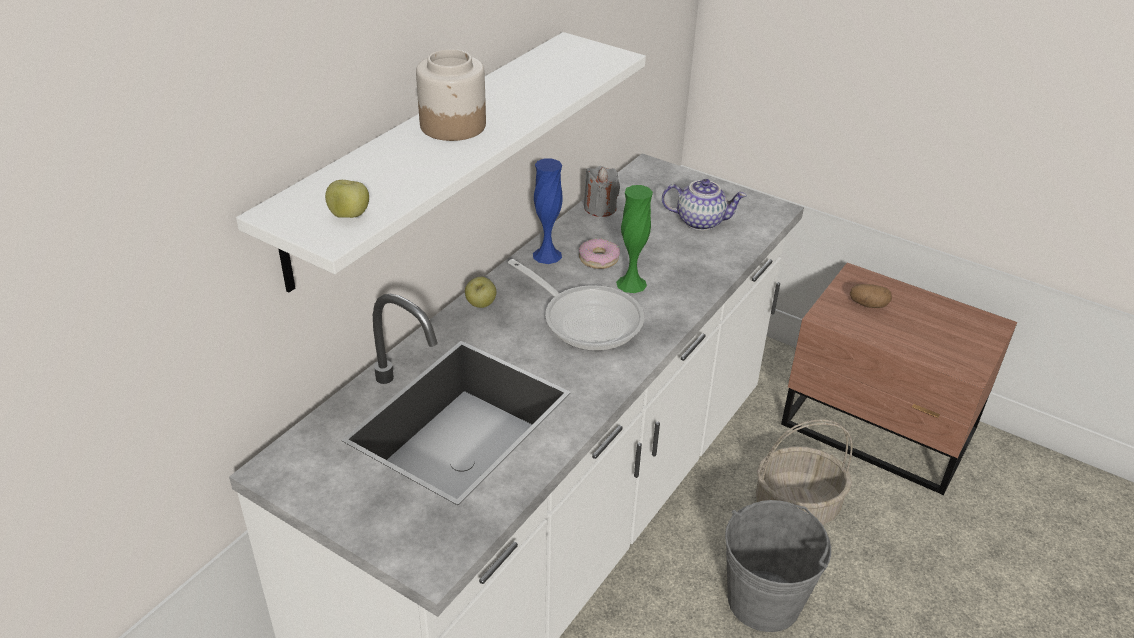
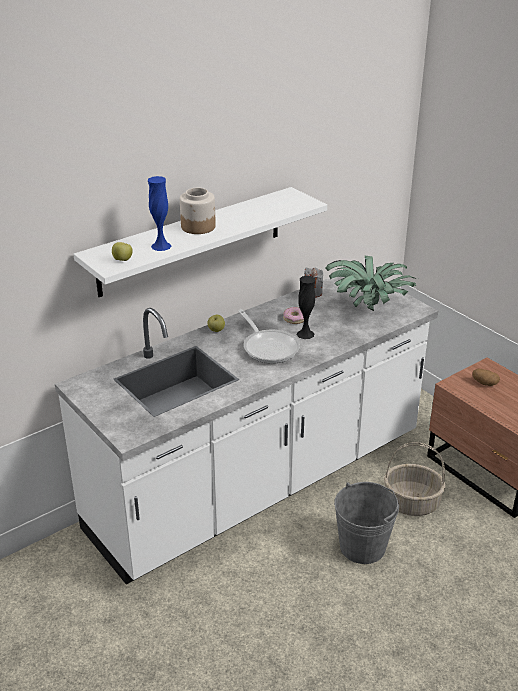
camera: 20 degrees right, 5 degrees down
blue vase [533,159,563,264] -> blue vase moved to [148,176,171,251]
green vase [616,185,653,293] -> black vase [297,276,316,339]
teapot [662,179,747,231] -> potted plant [326,255,418,311]

